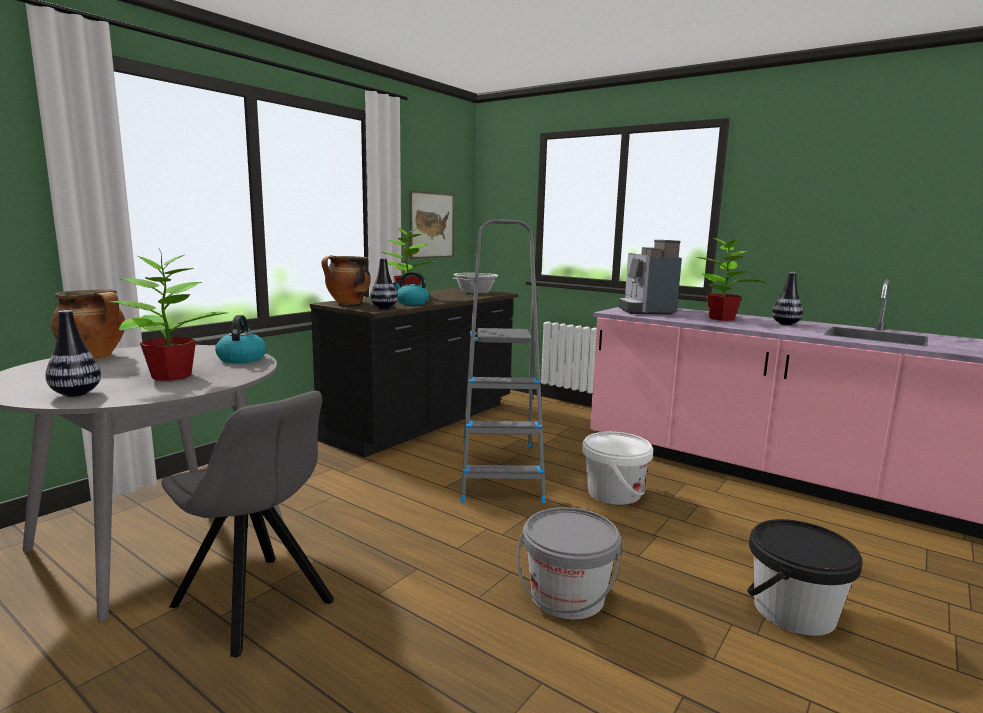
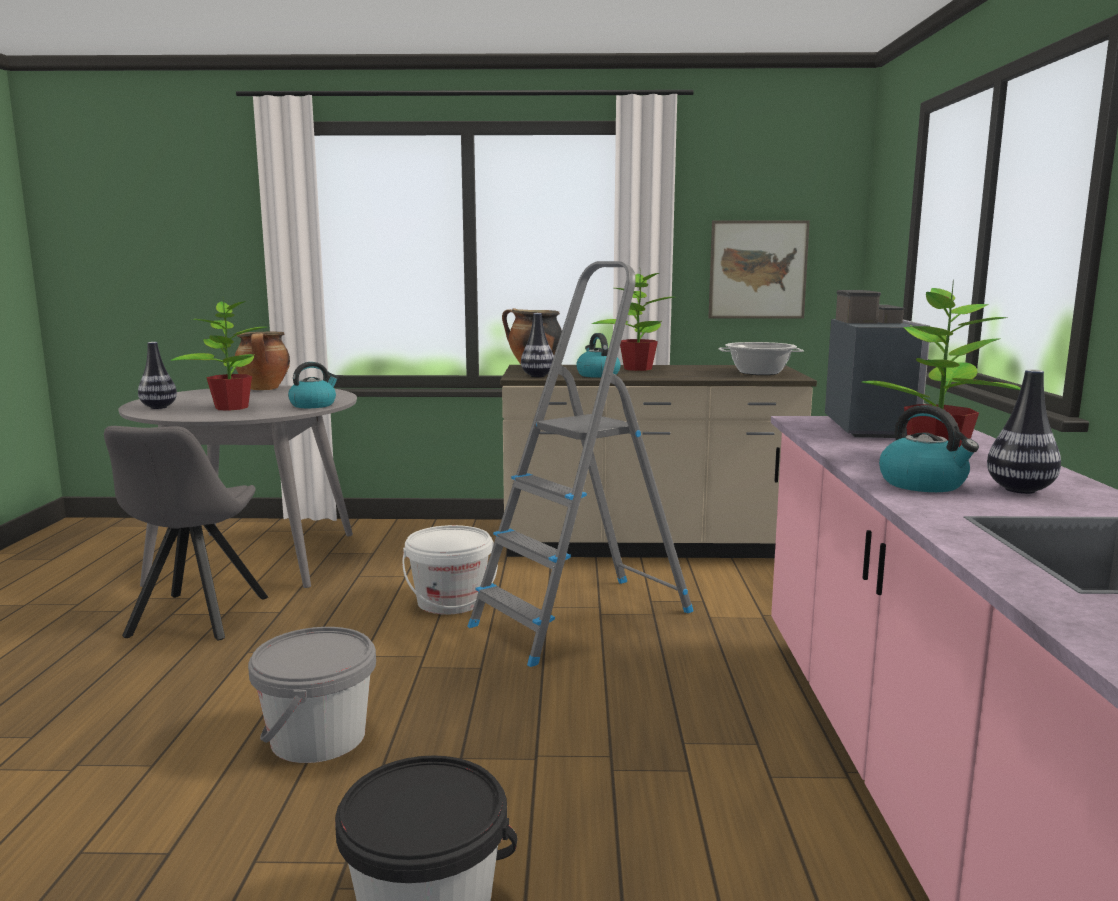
camera: 55 degrees right, 0 degrees up
black counter [310,287,518,458] -> beige counter [500,365,817,558]
white bucket [582,432,653,505] -> white bucket moved to [402,525,498,615]
coffee machine [619,240,682,315] -> coffee machine turned 135 degrees clockwise [825,290,930,438]
none -> kettle [879,405,979,492]

